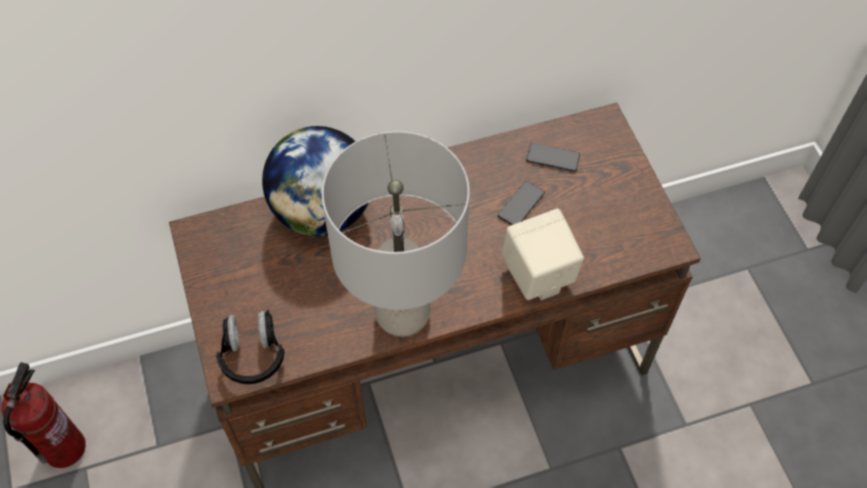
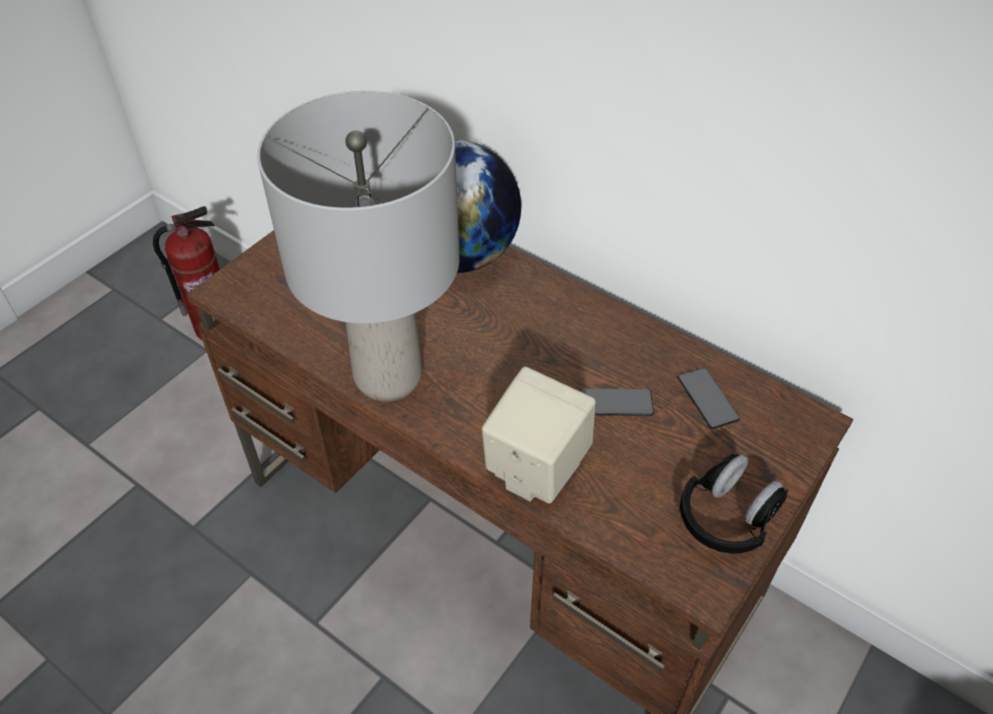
camera: 55 degrees right, 10 degrees down
black headphones [216,310,284,384] -> black headphones moved to [680,454,789,554]

